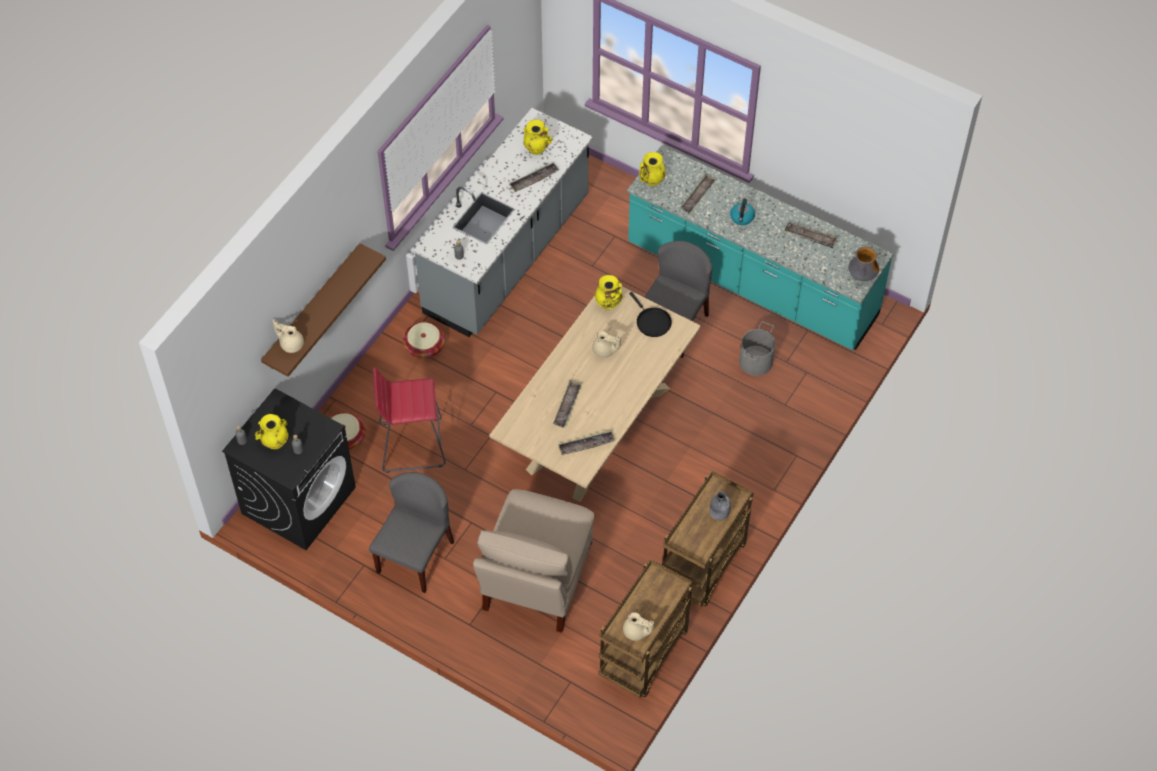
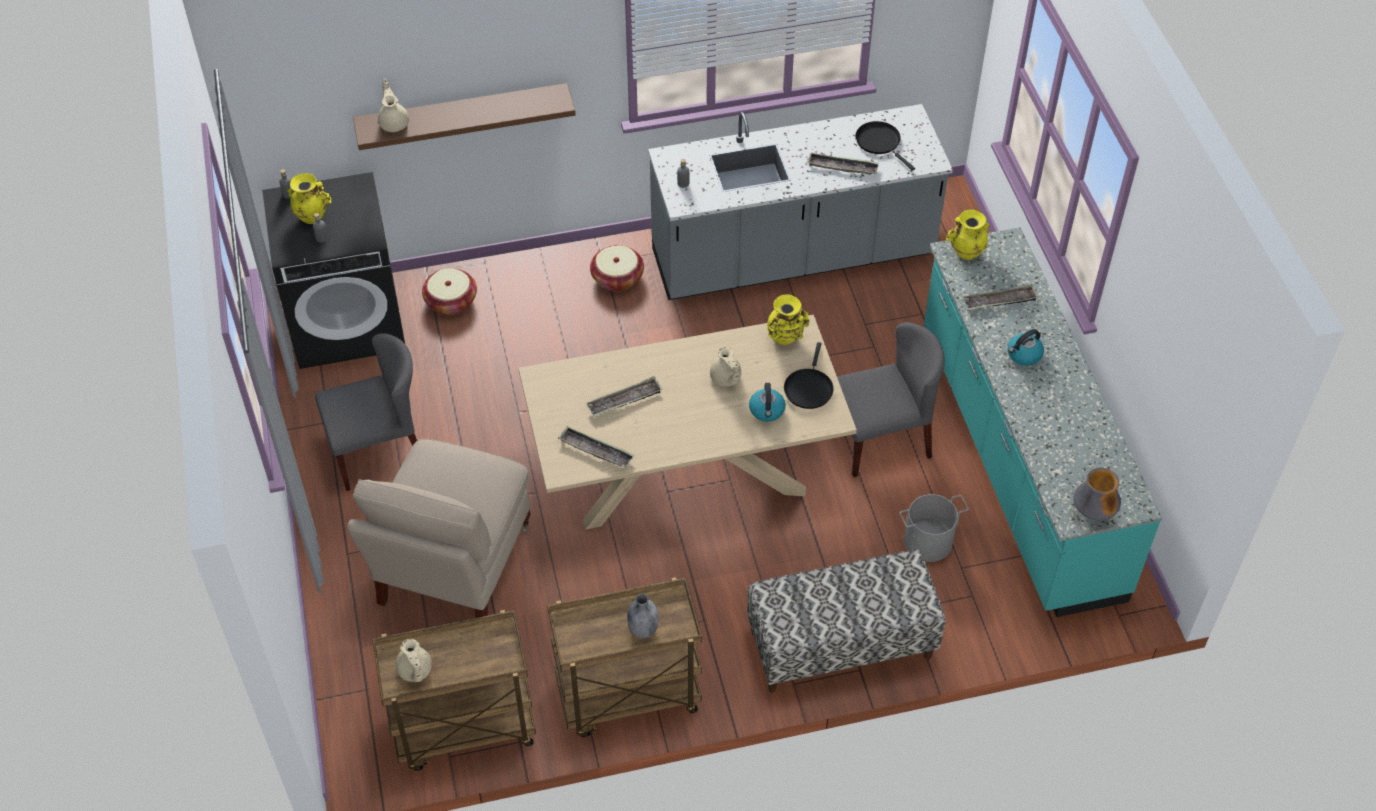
camera: 45 degrees right, 5 degrees down
red stool [373,367,446,473] -> none
beige chair [473,489,594,633] -> beige chair turned 45 degrees counterclockwise [347,439,531,618]
yellow vase [523,120,552,155] -> black frying pan [855,121,915,171]
tray [784,222,838,248] -> none
none -> bench [747,550,946,693]
none -> kettle [749,383,786,422]

